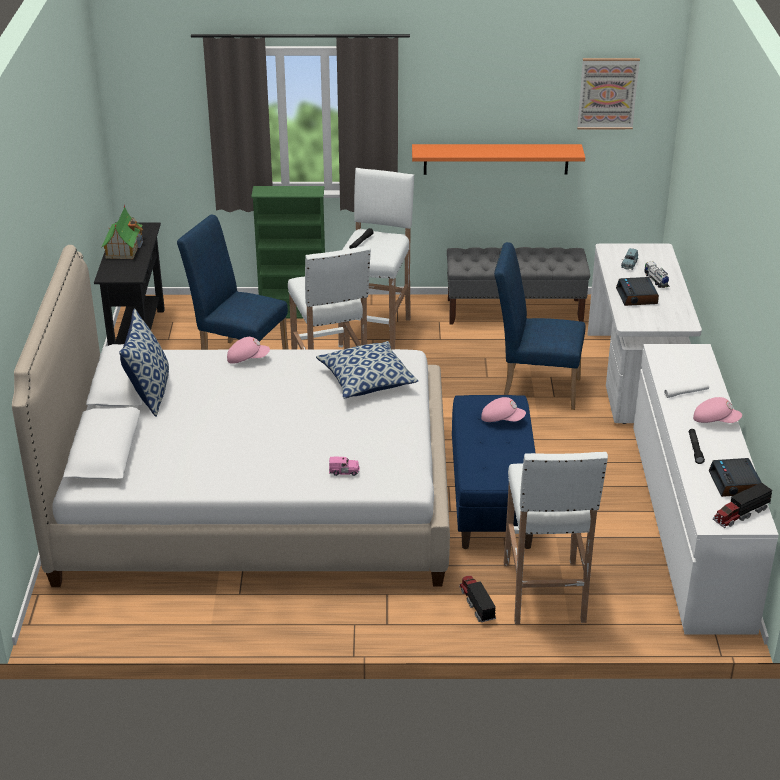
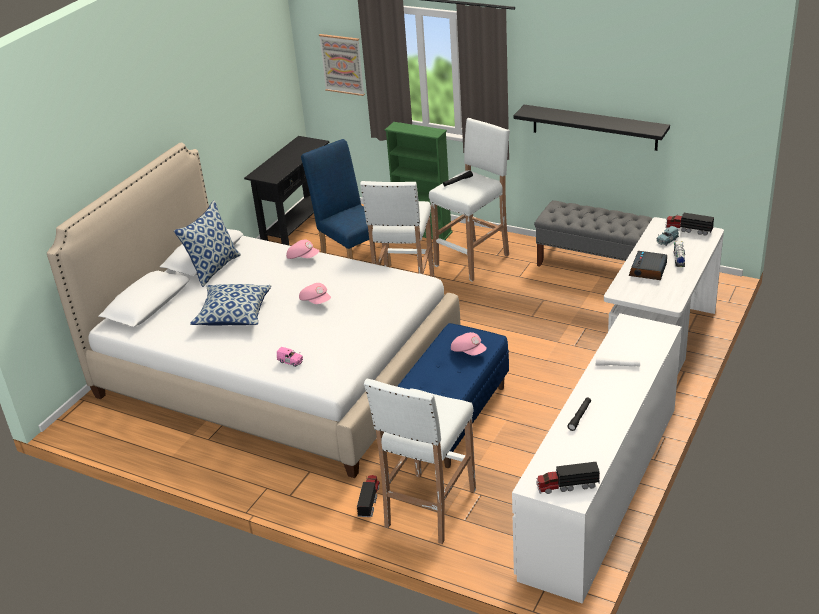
camera: 30 degrees right, 0 degrees up
toy house [102,205,143,259] -> none
pillow [316,341,418,399] -> pillow moved to [190,284,271,326]
orange shelf [412,144,585,175] -> black shelf [513,105,670,151]
blue chair [494,242,586,410] -> none
picture [577,58,640,129] -> picture moved to [319,34,365,96]
pink cap [693,397,742,423] -> pink cap moved to [299,283,331,304]
alarm clock [709,458,761,497] -> none
none -> toy truck [665,213,714,236]

